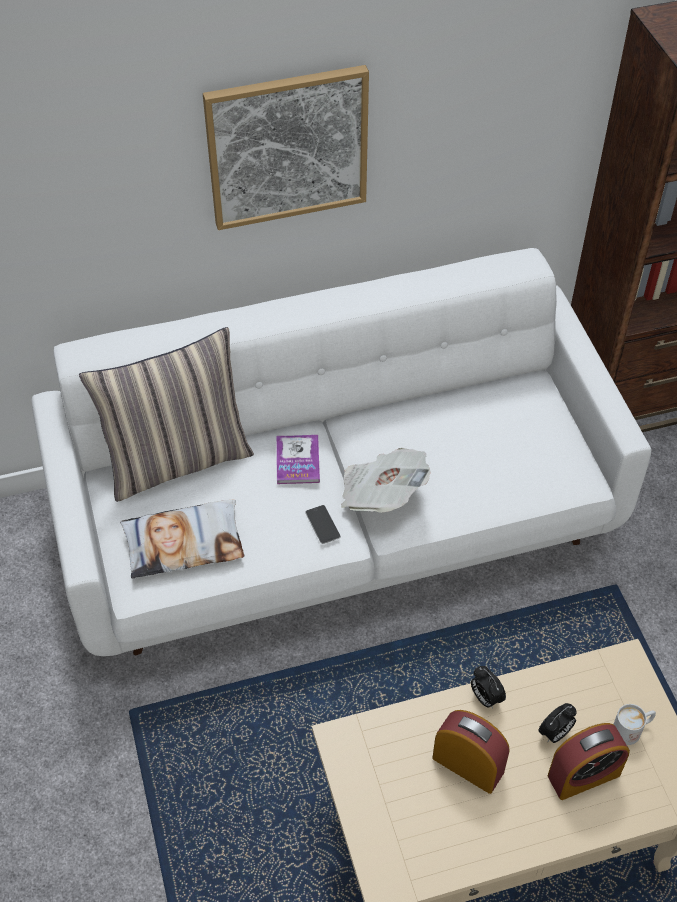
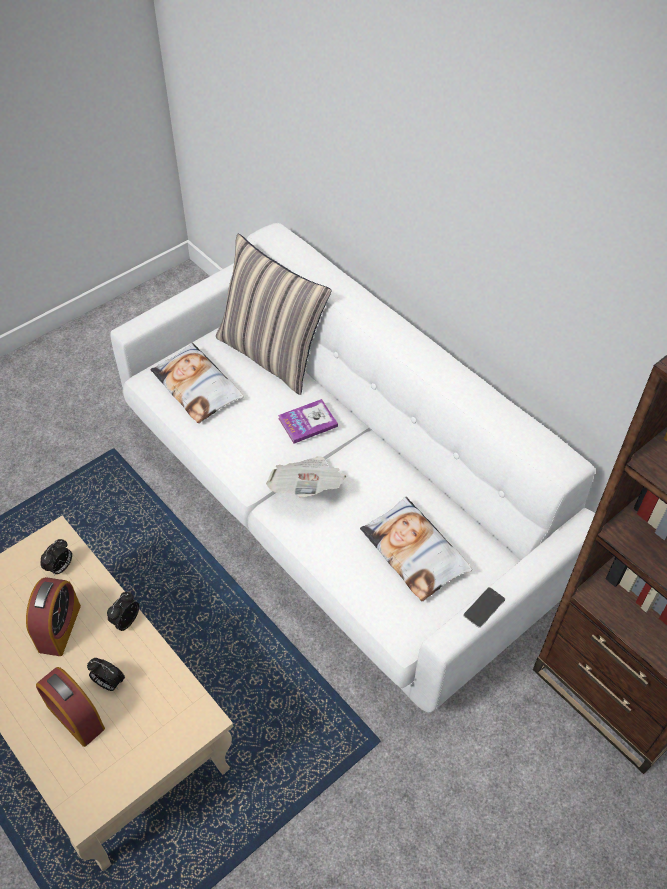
camera: 65 degrees right, 0 degrees up
picture [203,65,369,230] -> none
phone [305,505,341,544] -> phone moved to [463,587,505,628]
white mug [613,704,656,745] -> none
none -> alarm clock [40,539,72,576]
none -> pillow [360,496,472,601]

